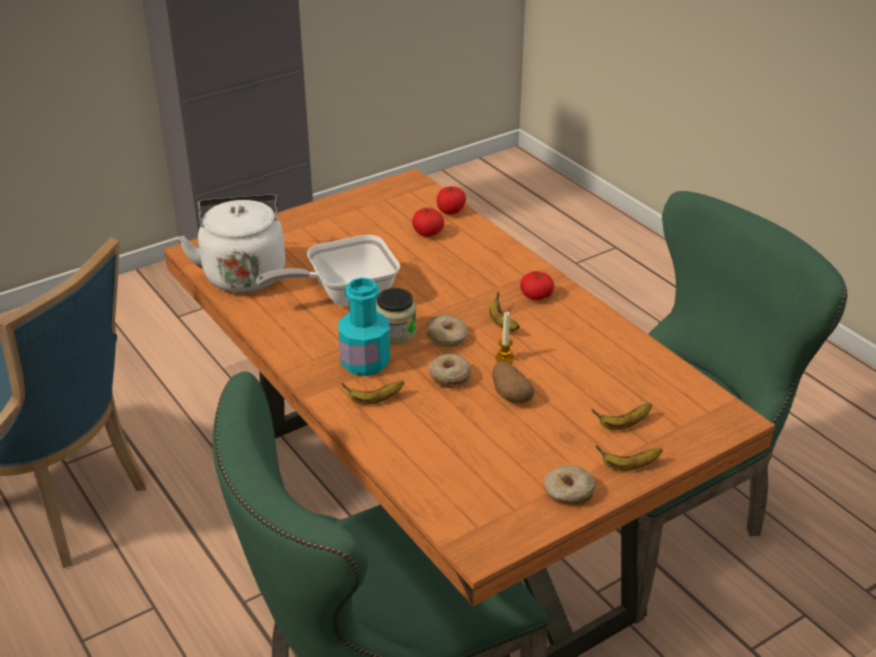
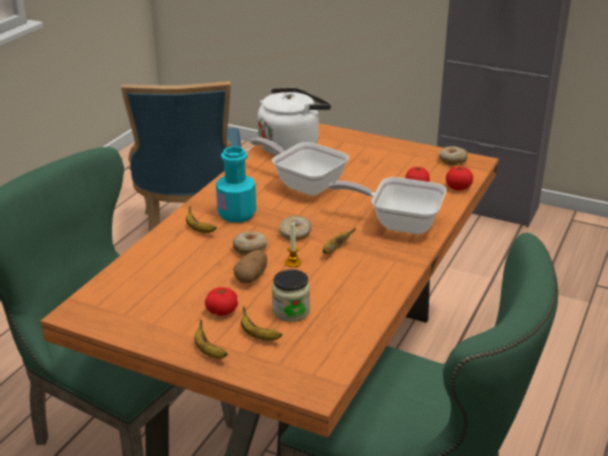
camera: 60 degrees right, 5 degrees down
jar [376,288,416,344] -> jar moved to [272,269,310,322]
tomato [520,271,554,300] -> tomato moved to [205,287,238,316]
donut [544,466,596,506] -> donut moved to [439,146,468,166]
none -> frying pan [329,177,446,234]

